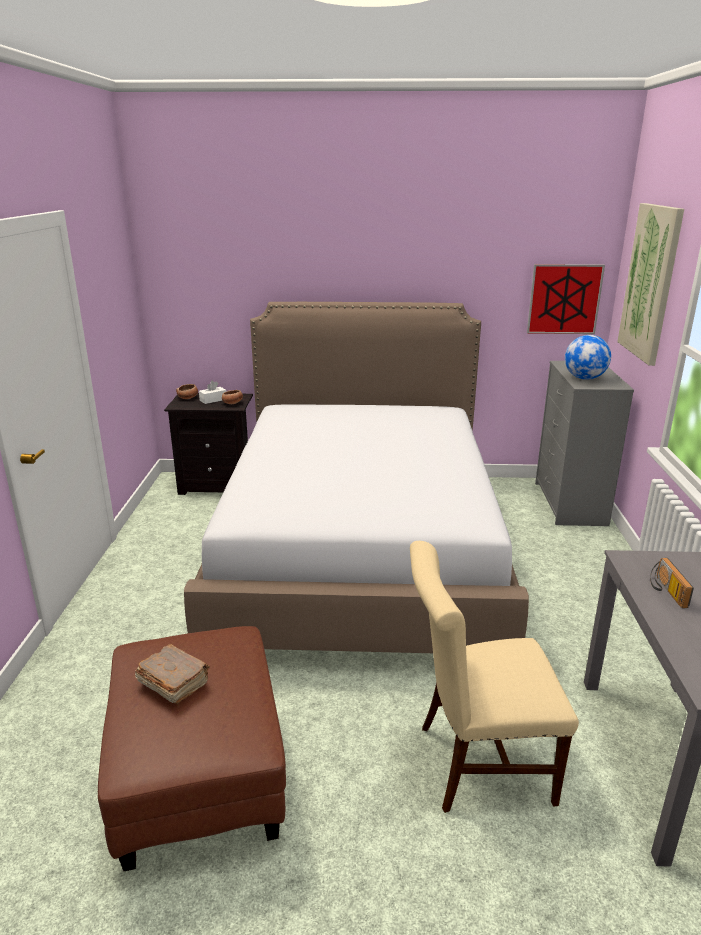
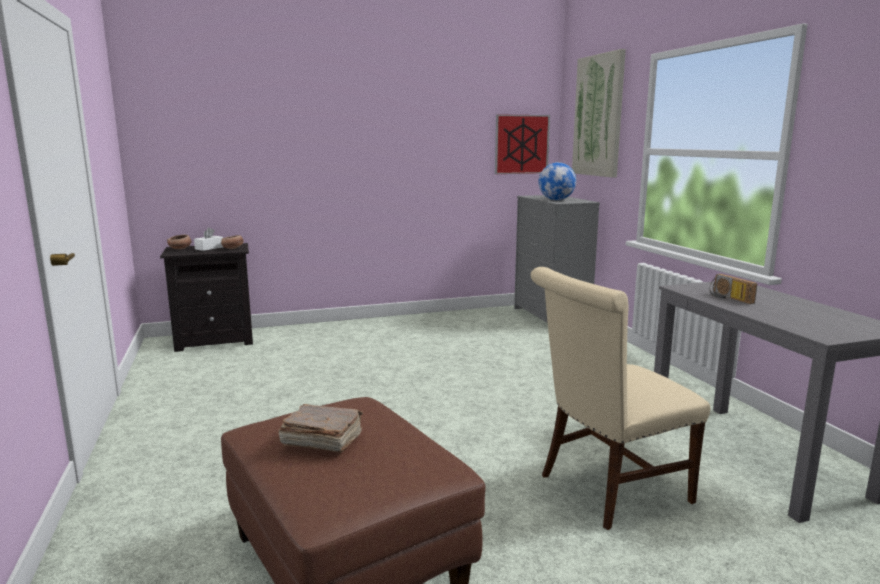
camera: 20 degrees left, 10 degrees down
bed [184,302,529,653] -> none

